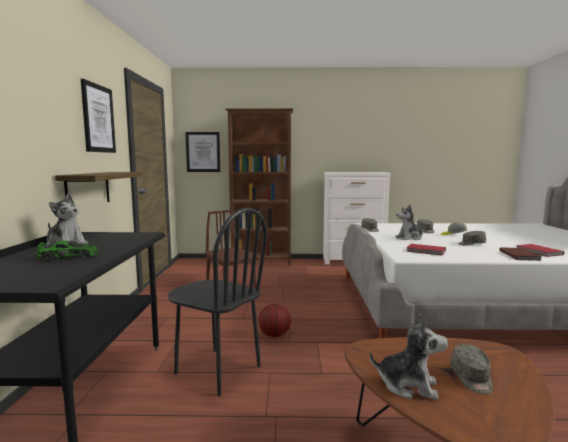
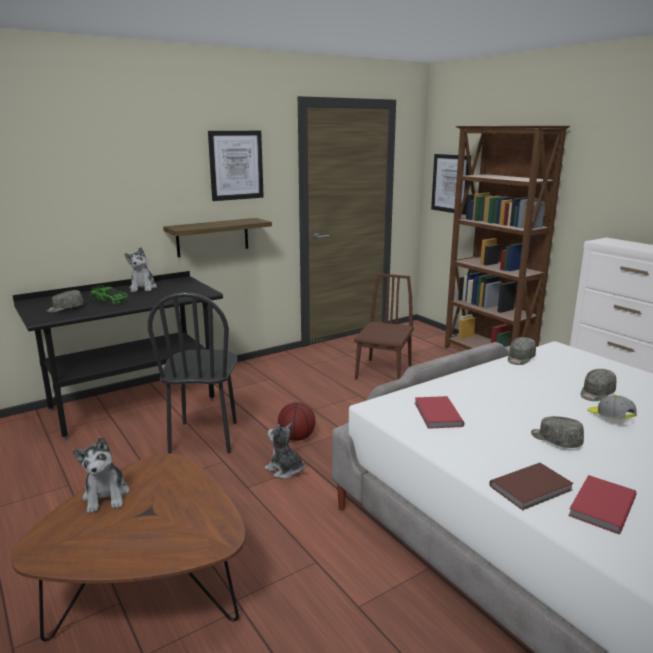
camera: 55 degrees right, 10 degrees up
plush toy [395,205,426,240] -> plush toy moved to [265,423,306,479]
grey cap [450,344,493,394] -> grey cap moved to [46,290,84,312]

